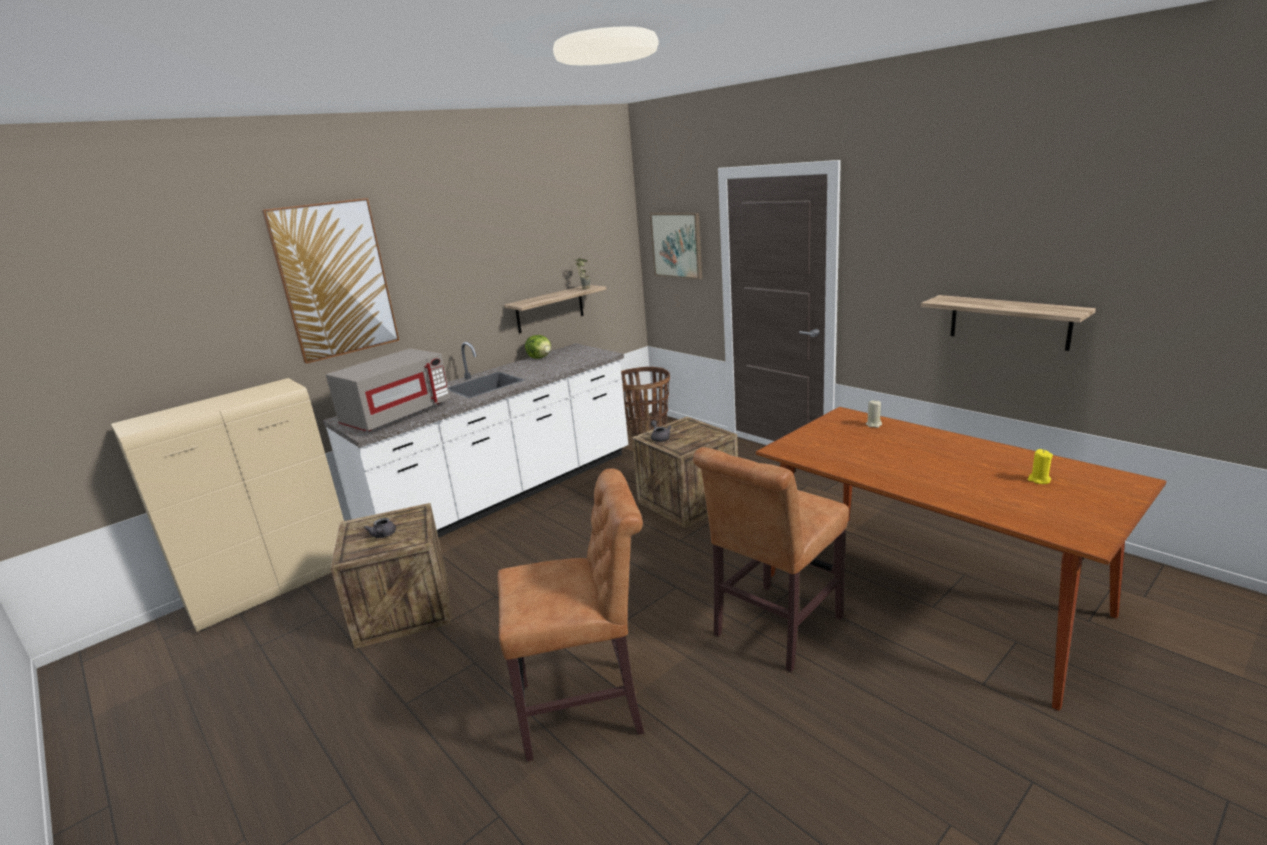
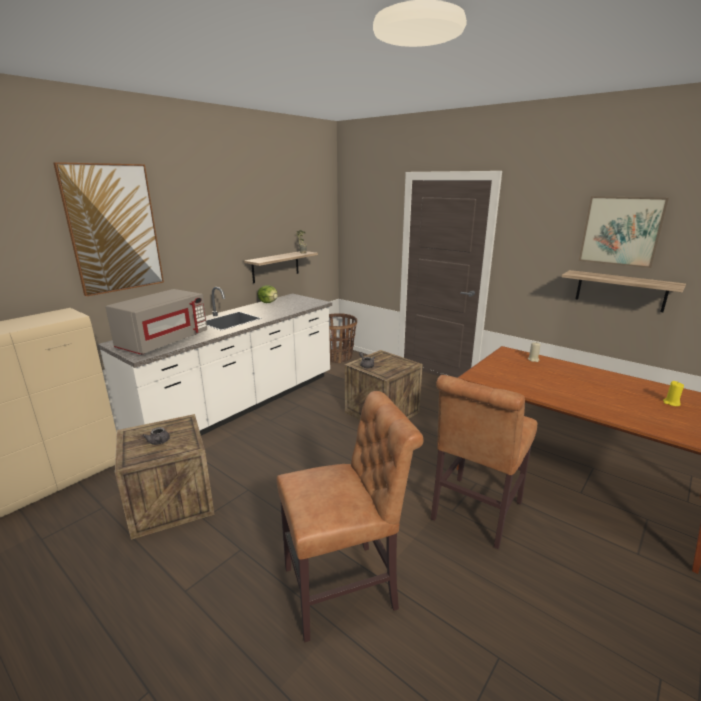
camera: 10 degrees left, 0 degrees up
picture [650,213,702,279] -> picture moved to [579,196,669,268]

